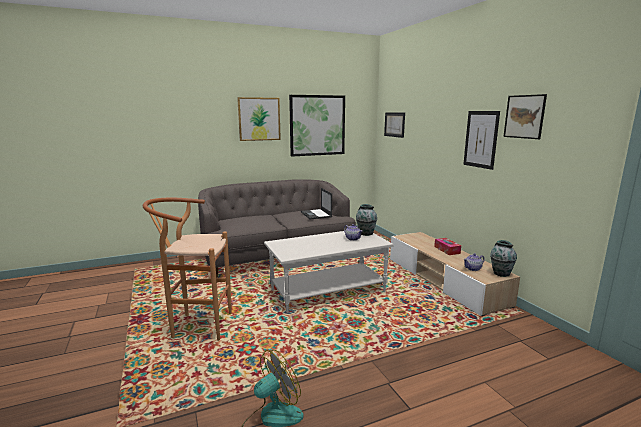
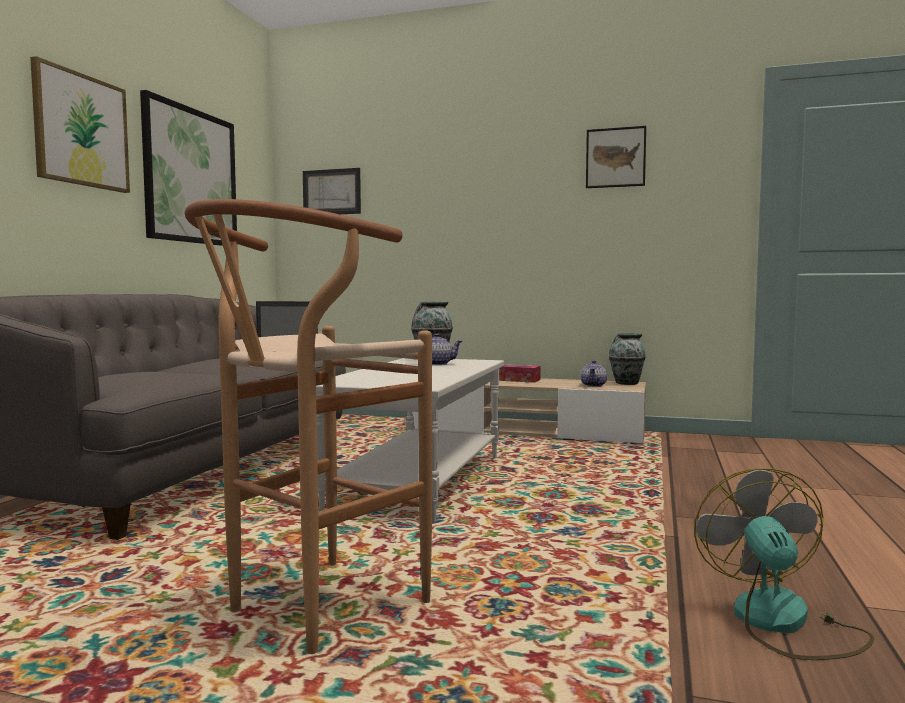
camera: 50 degrees left, 10 degrees down
picture [463,111,500,170] -> none

